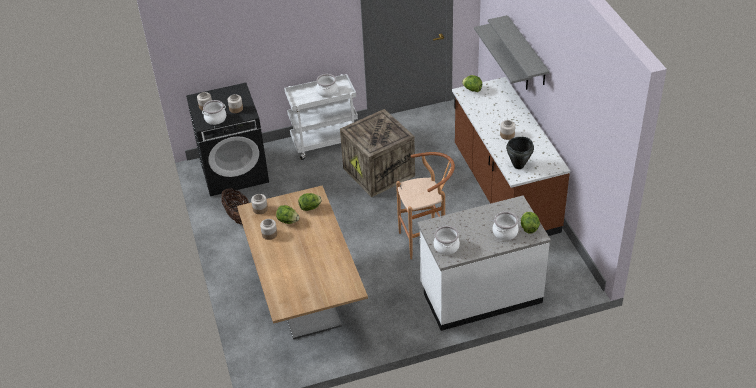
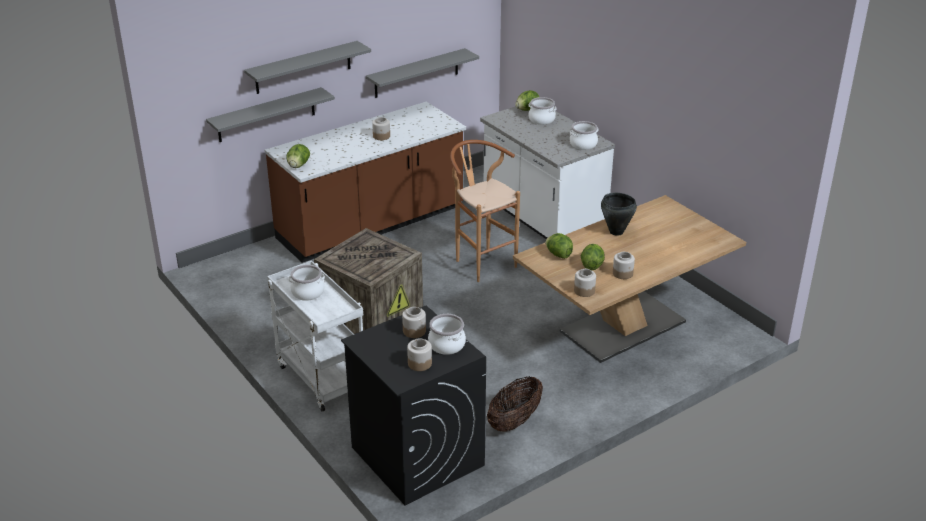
camera: 110 degrees left, 10 degrees down
black cooking pot [506,137,534,169] -> black cooking pot moved to [601,193,637,236]
none -> grey shelf [366,48,479,98]

